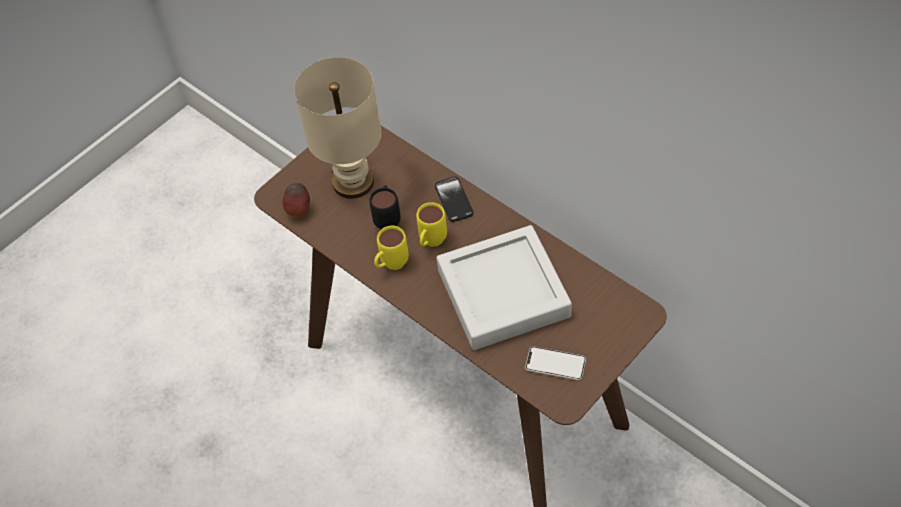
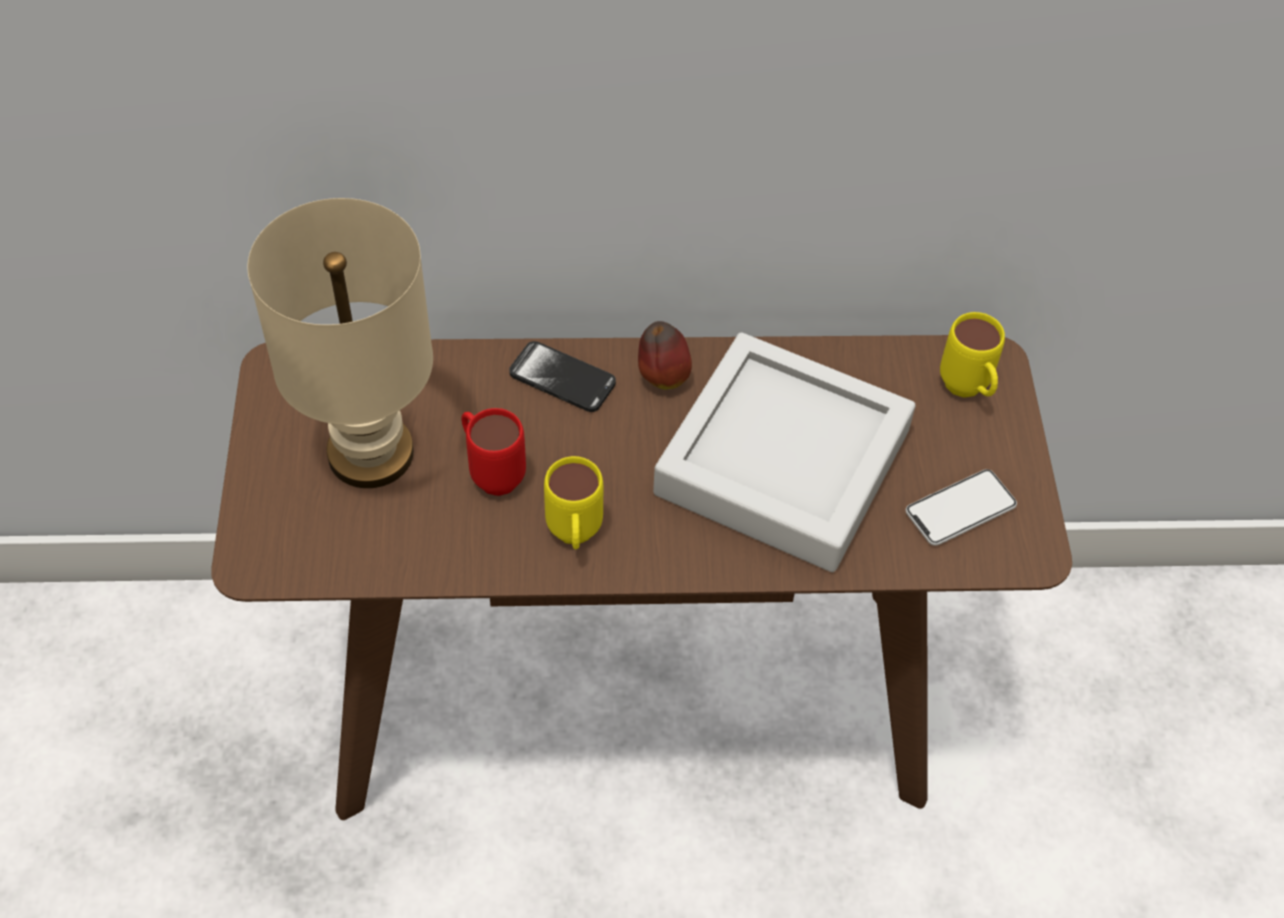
camera: 50 degrees left, 0 degrees up
apple [282,183,310,219] -> apple moved to [638,321,692,390]
black mug [369,185,401,230] -> red mug [461,408,526,496]
yellow mug [416,202,447,247] -> yellow mug moved to [940,312,1005,398]

